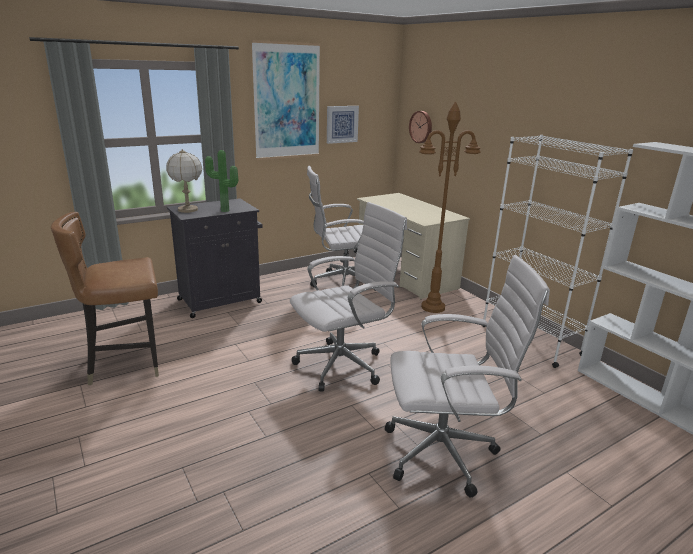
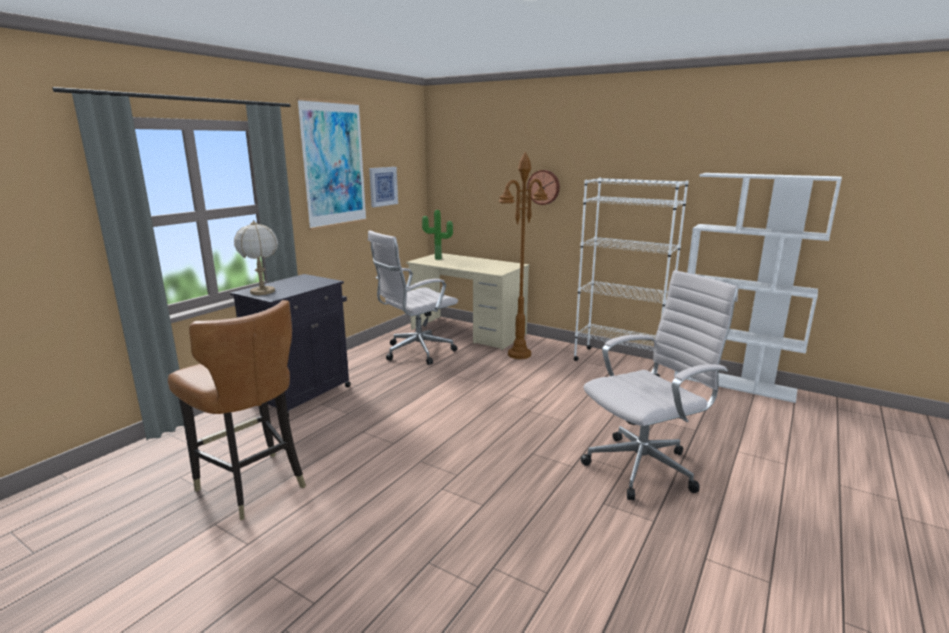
camera: 25 degrees left, 5 degrees down
brown chair [51,212,159,385] -> brown chair turned 90 degrees counterclockwise [168,300,306,520]
potted plant [205,150,238,212] -> potted plant moved to [422,210,453,260]
white office chair [290,202,407,391] -> none
wall clock [409,111,432,143] -> wall clock moved to [527,170,560,205]

